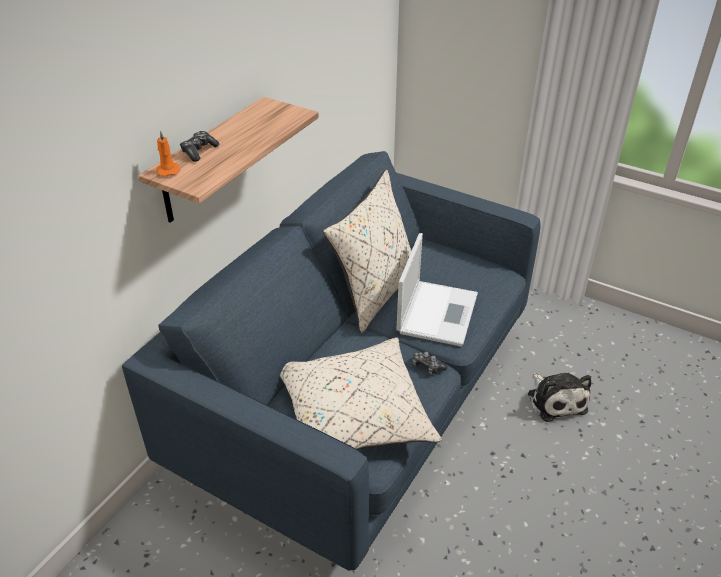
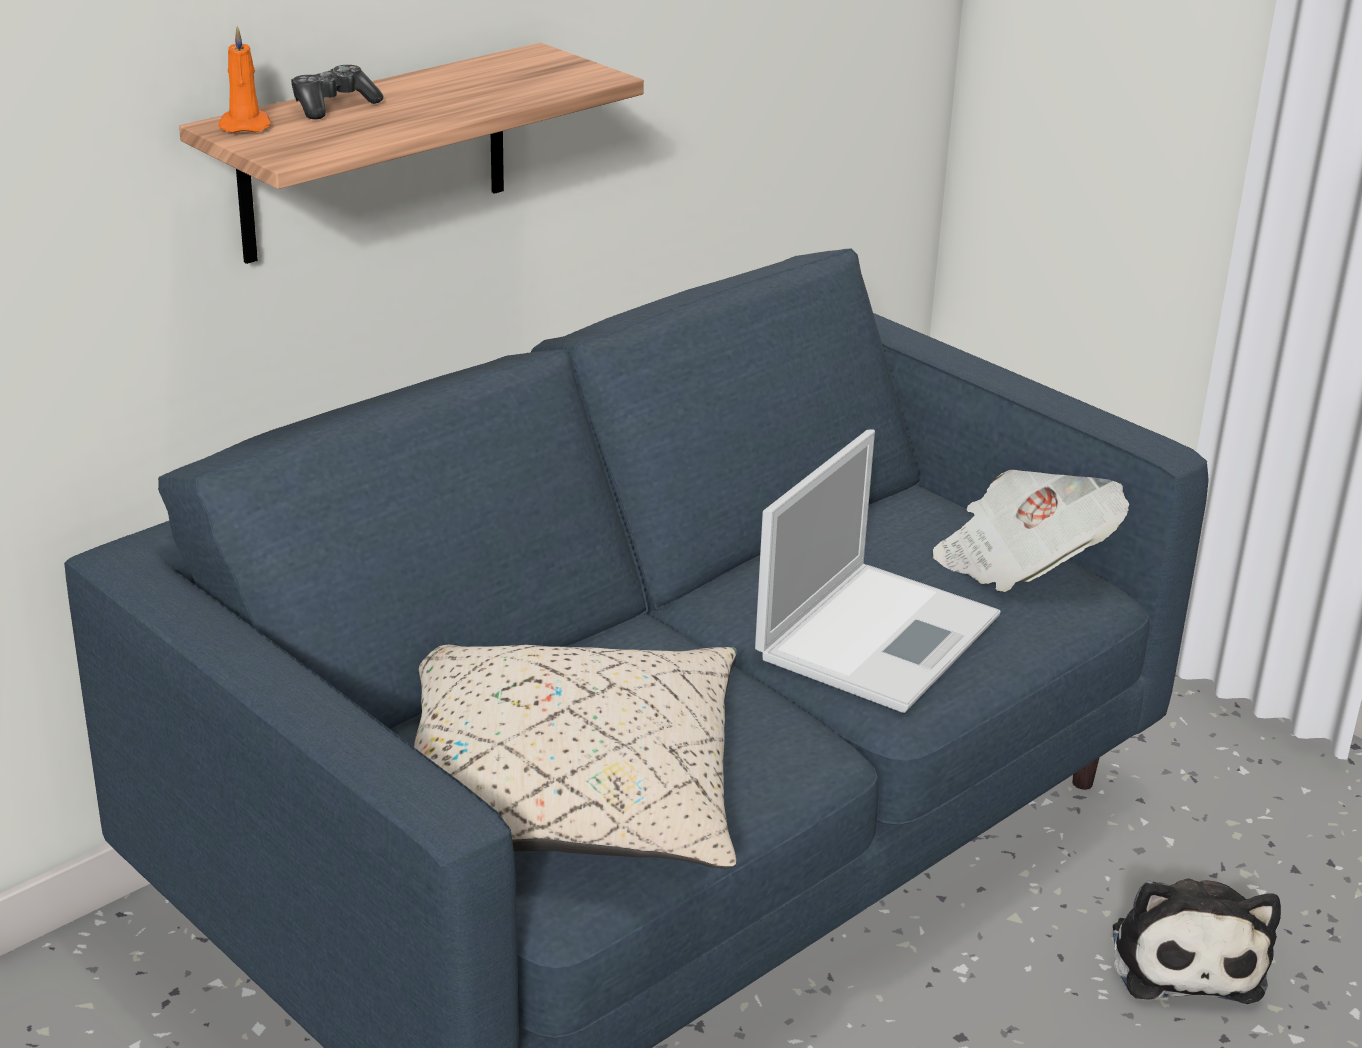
camera: 15 degrees right, 10 degrees down
beige pillow [323,169,411,333] -> none
game controller [413,352,447,375] -> none
none -> newspaper [933,470,1129,592]

